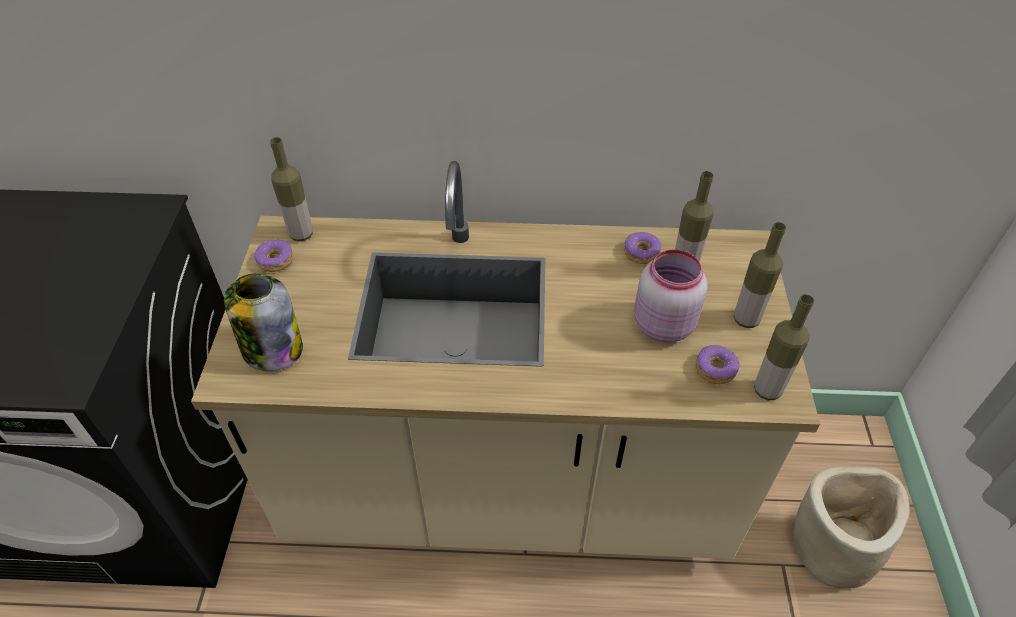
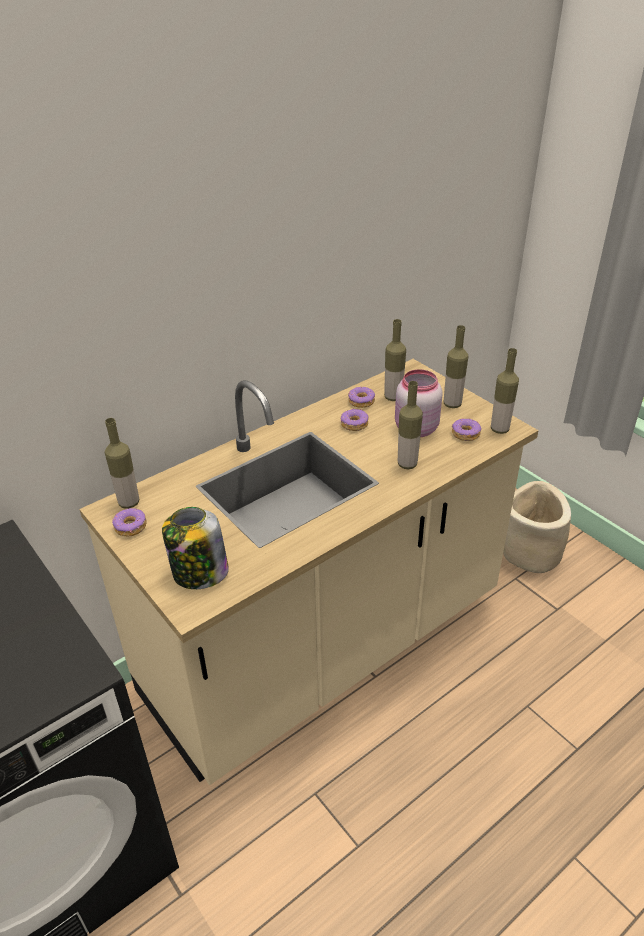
camera: 40 degrees left, 10 degrees down
none -> donut [340,408,369,431]
none -> bottle [398,381,423,469]

